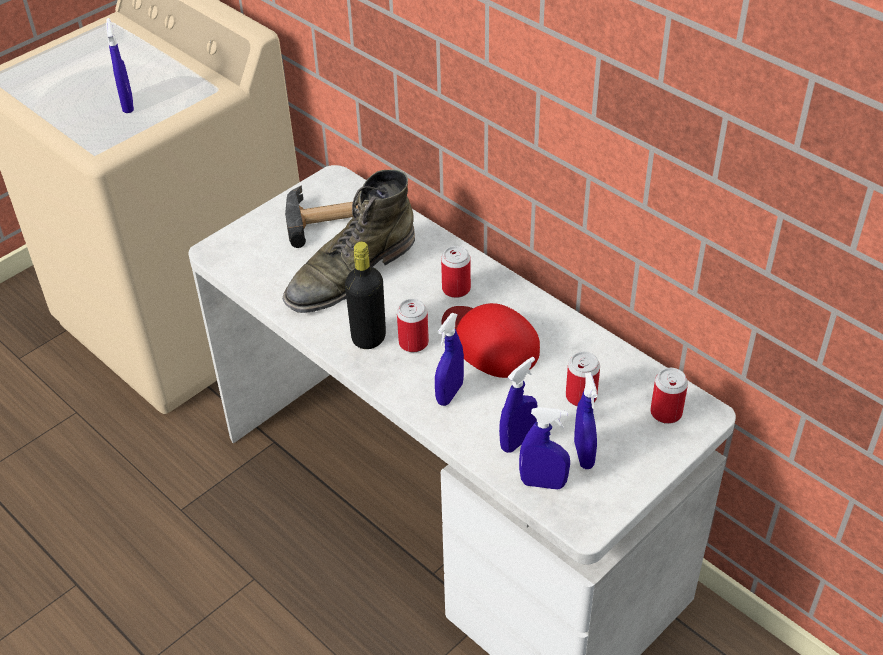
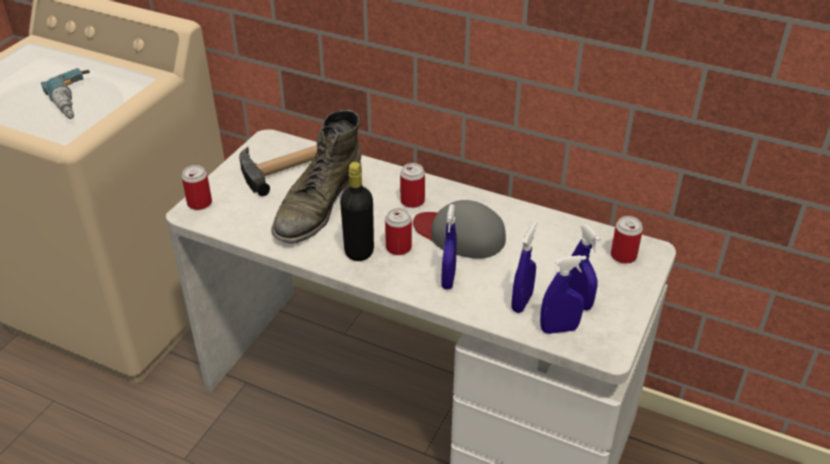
camera: 20 degrees left, 5 degrees down
blue spray bottle [106,18,134,113] -> power drill [41,68,90,119]
red cap [442,303,540,378] -> grey cap [413,200,506,259]
can [566,352,600,406] -> can moved to [182,165,212,210]

